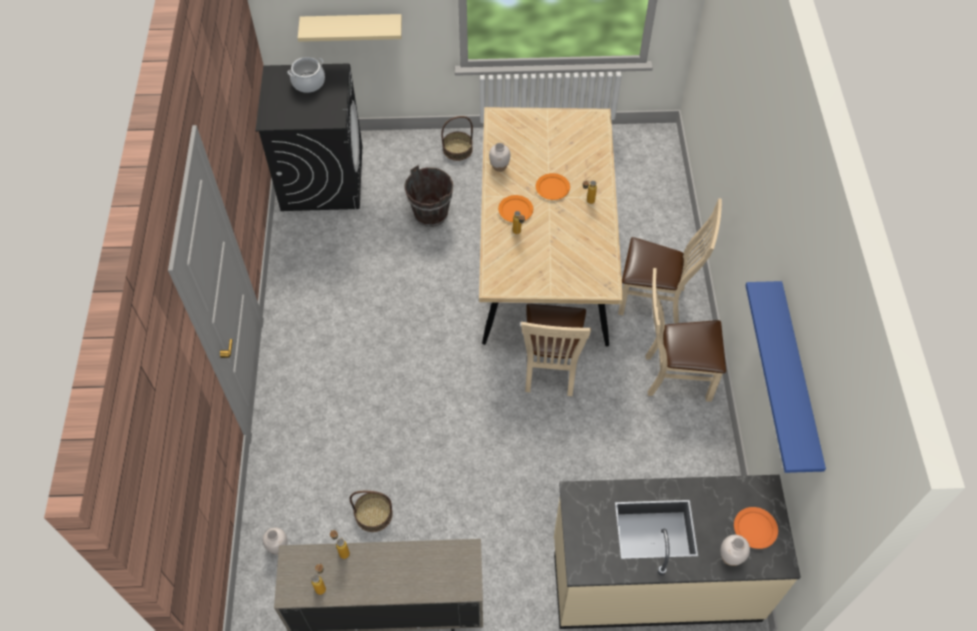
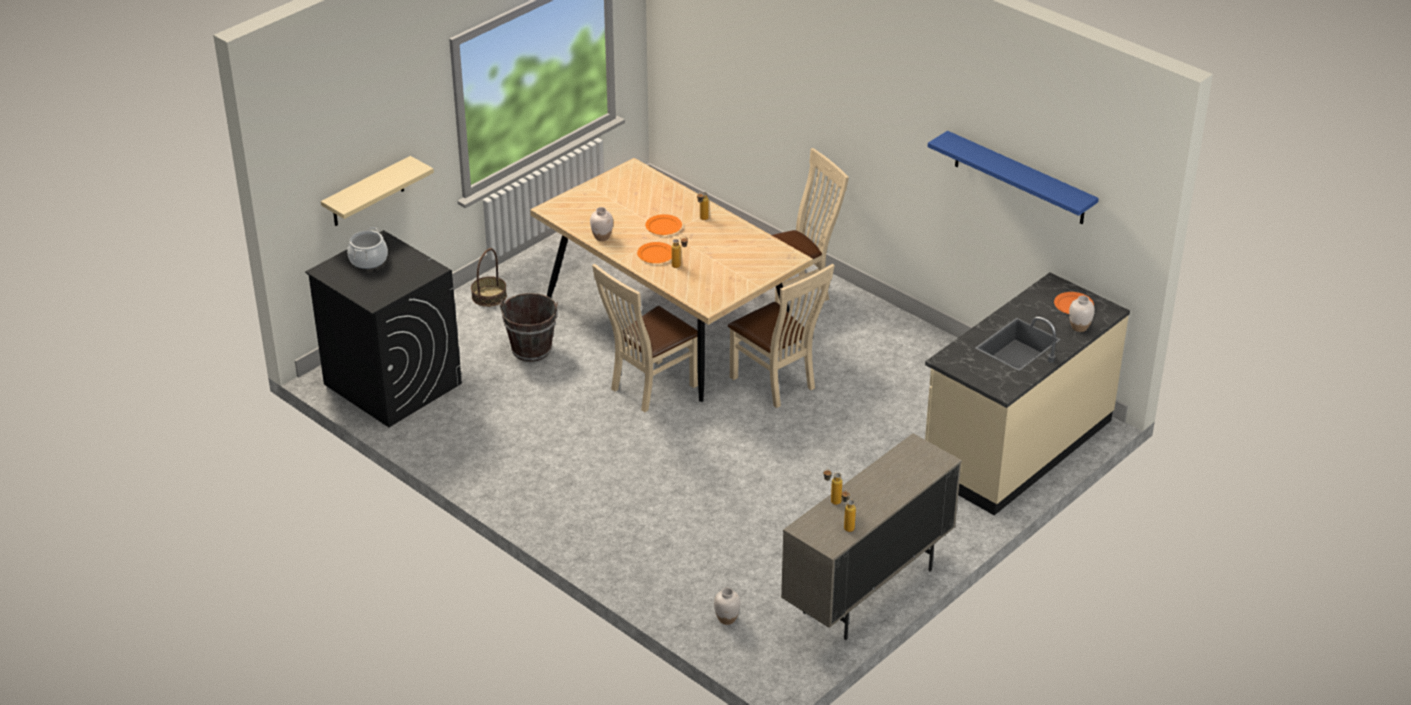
camera: 45 degrees left, 20 degrees down
basket [350,491,393,532] -> none
beige chair [646,268,726,402] -> beige chair moved to [592,264,698,412]

